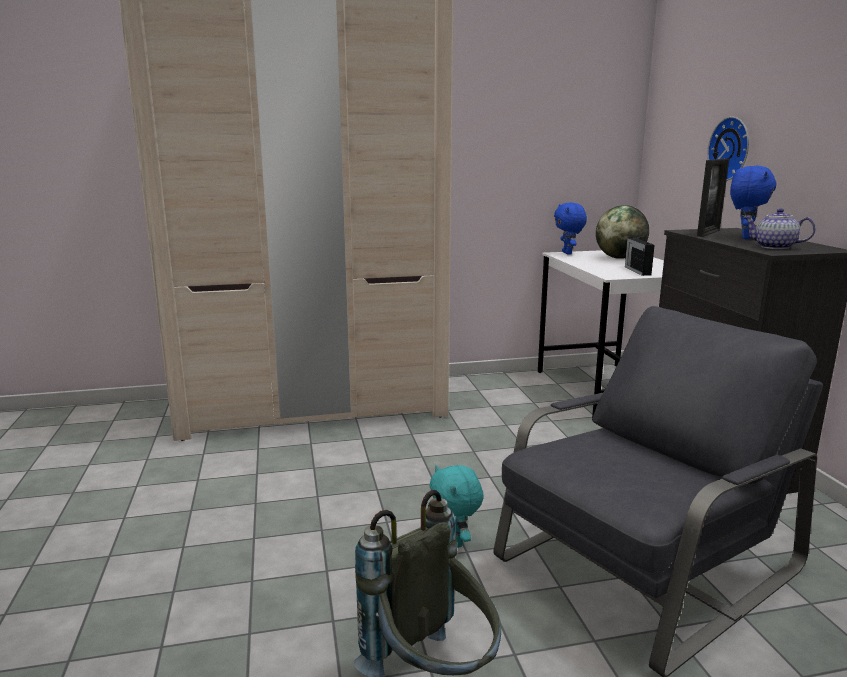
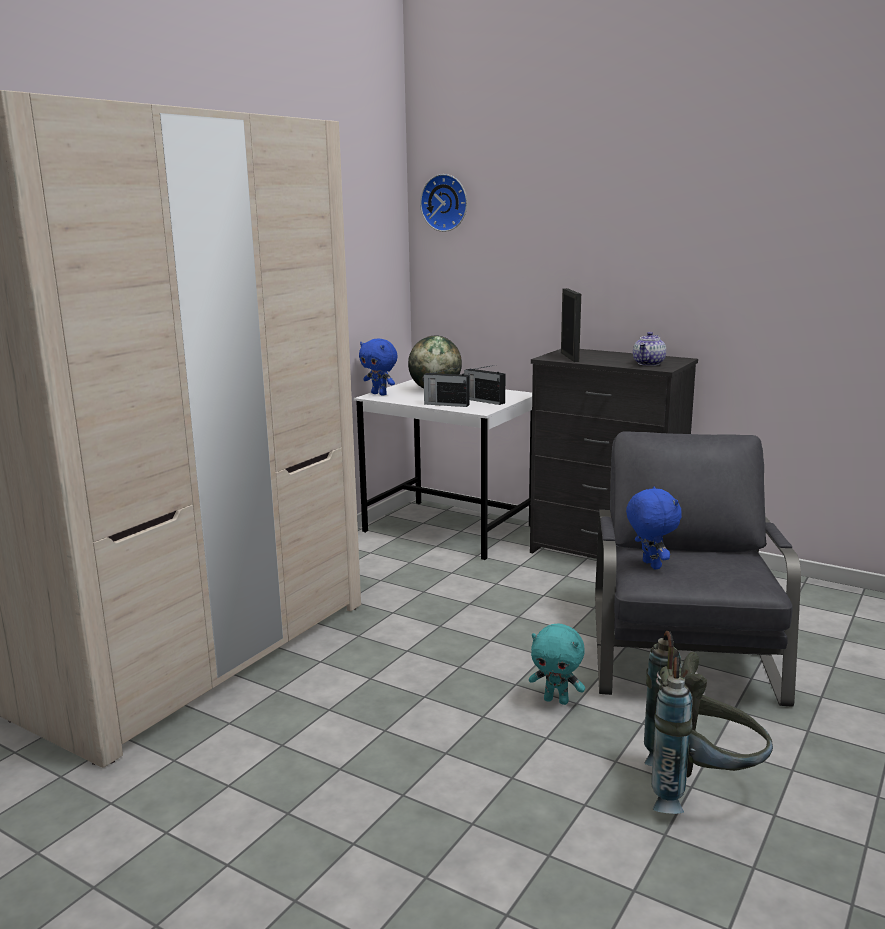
camera: 45 degrees left, 0 degrees up
wall clock [707,116,749,181] -> wall clock moved to [420,174,467,232]
blue plush toy [730,166,776,239] -> blue plush toy moved to [626,486,682,569]
teapot [743,208,816,249] -> teapot turned 45 degrees counterclockwise [633,332,666,366]
none -> radio [422,367,470,407]

